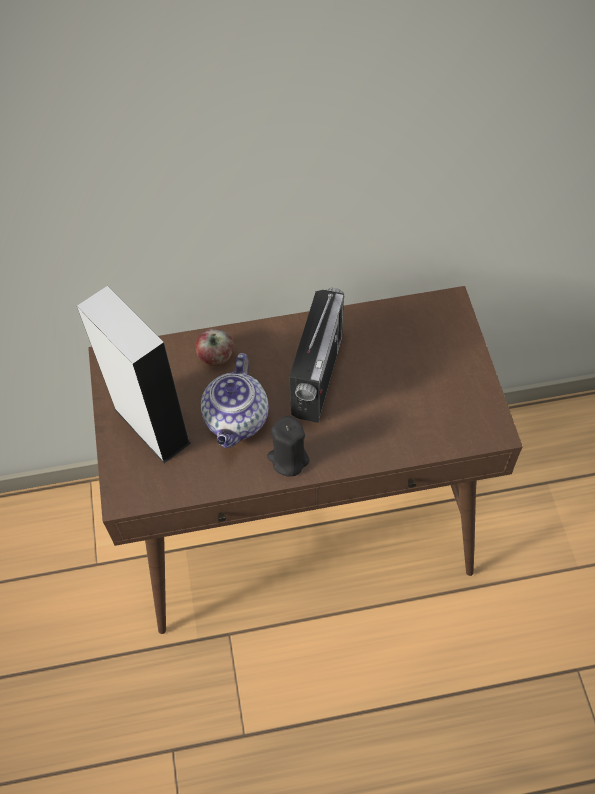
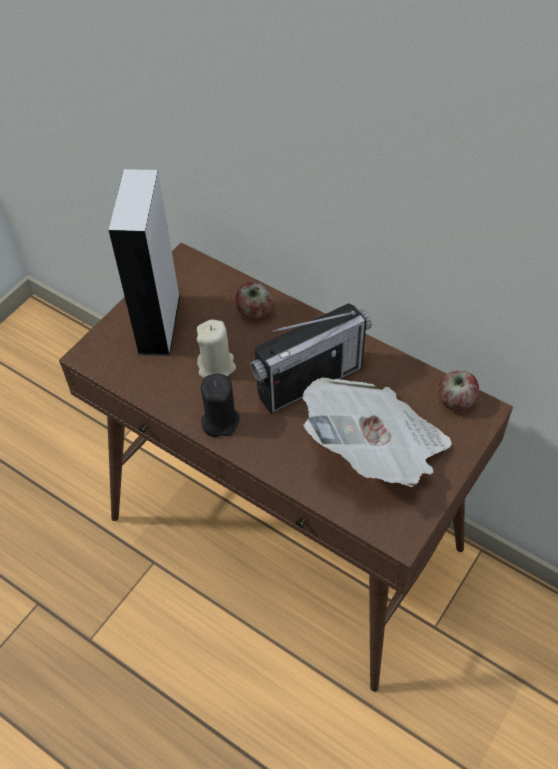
camera: 45 degrees right, 5 degrees down
teapot [201,353,269,448] -> beige candle [197,319,236,378]
none -> newspaper [303,377,452,487]
none -> apple [438,371,479,411]

